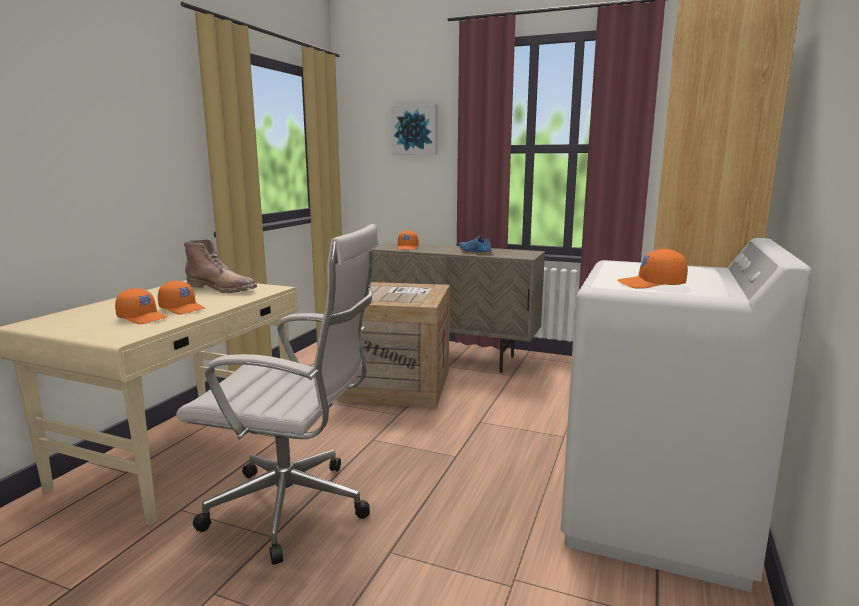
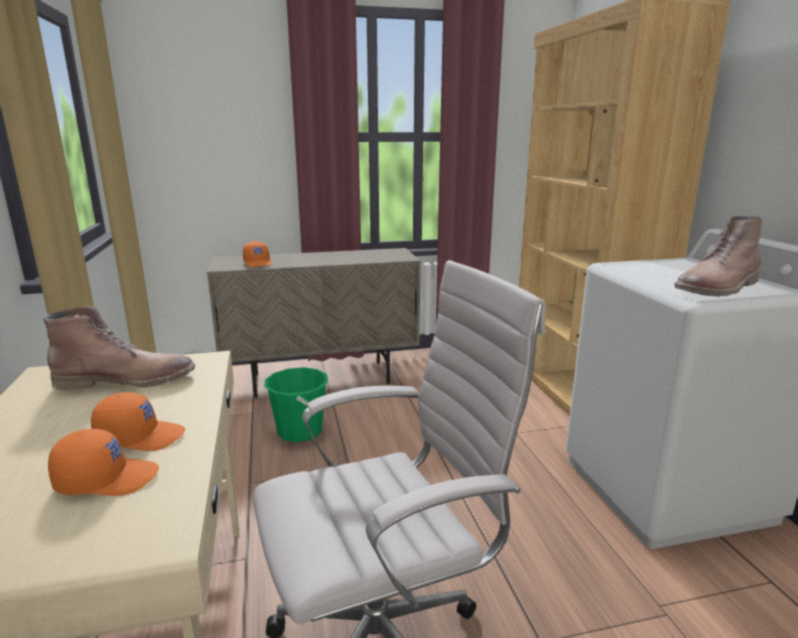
camera: 35 degrees left, 5 degrees up
crate [337,282,450,408] -> green bucket [265,367,328,442]
picture [391,104,438,155] -> none
blue shoe [459,235,493,255] -> none
orange cap [617,248,688,289] -> brown boot [674,216,762,297]

